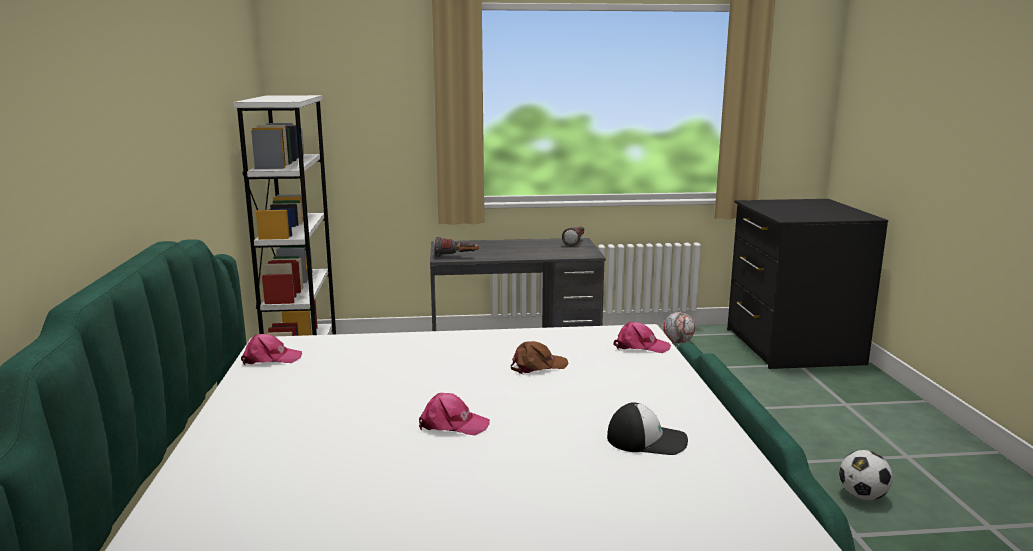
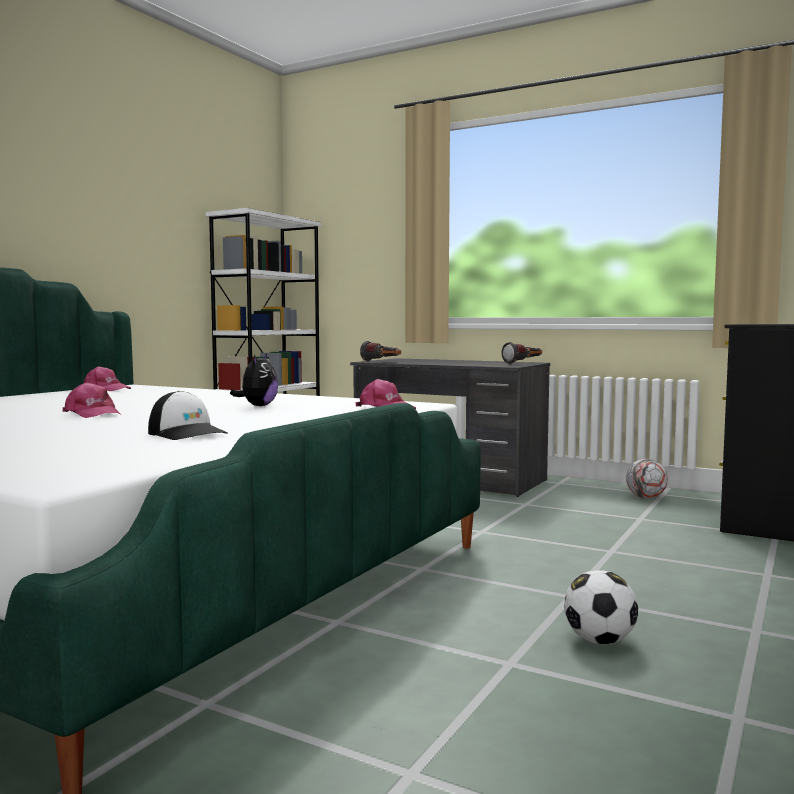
camera: 35 degrees right, 10 degrees down
brown cap [511,341,569,374] -> plush toy [230,354,278,406]

